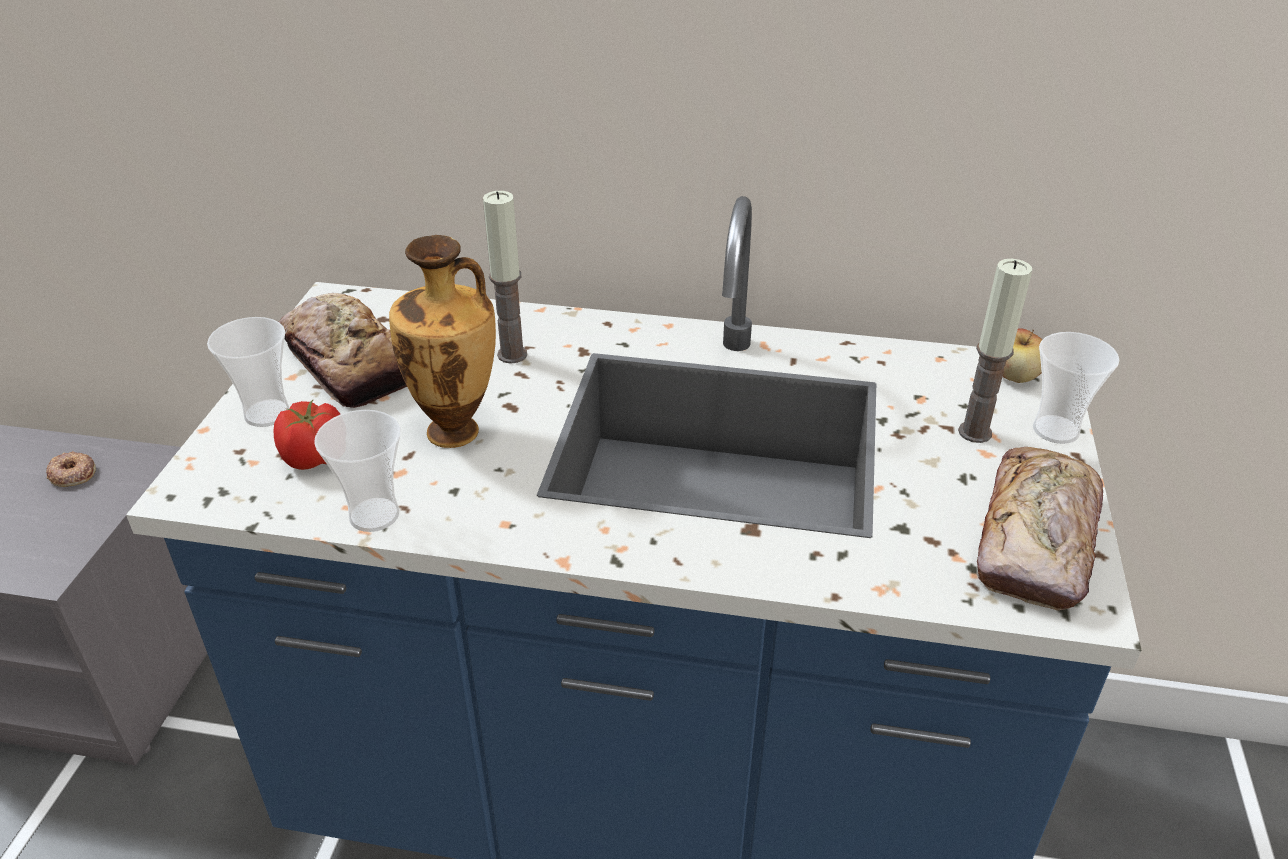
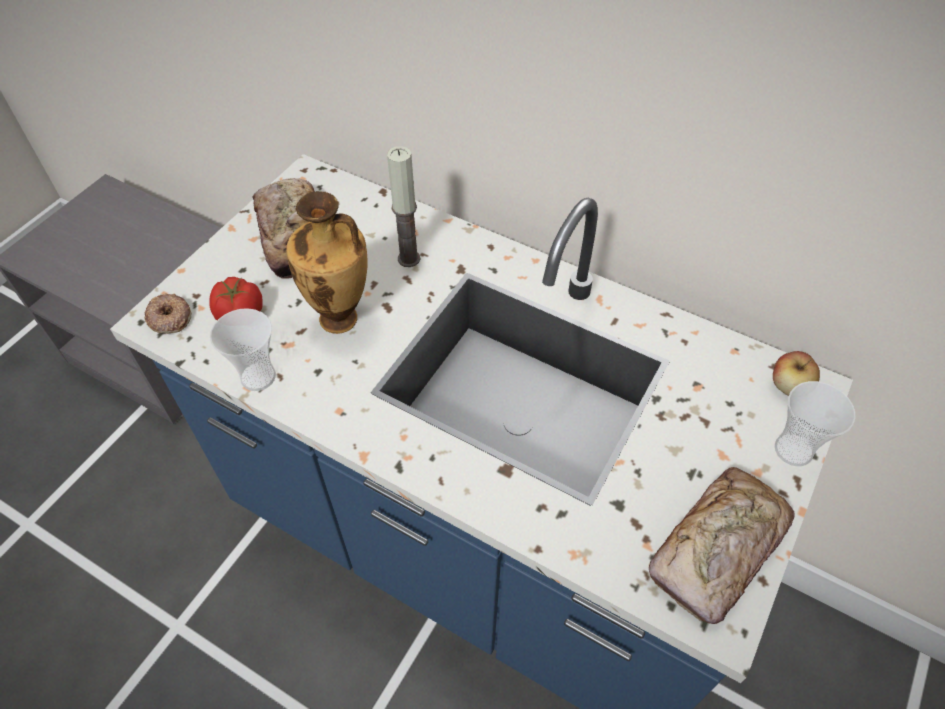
camera: 20 degrees right, 15 degrees up
donut [46,451,96,487] -> donut moved to [144,293,192,334]
cup [207,317,289,427] -> none
candle [958,259,1032,443] -> none

